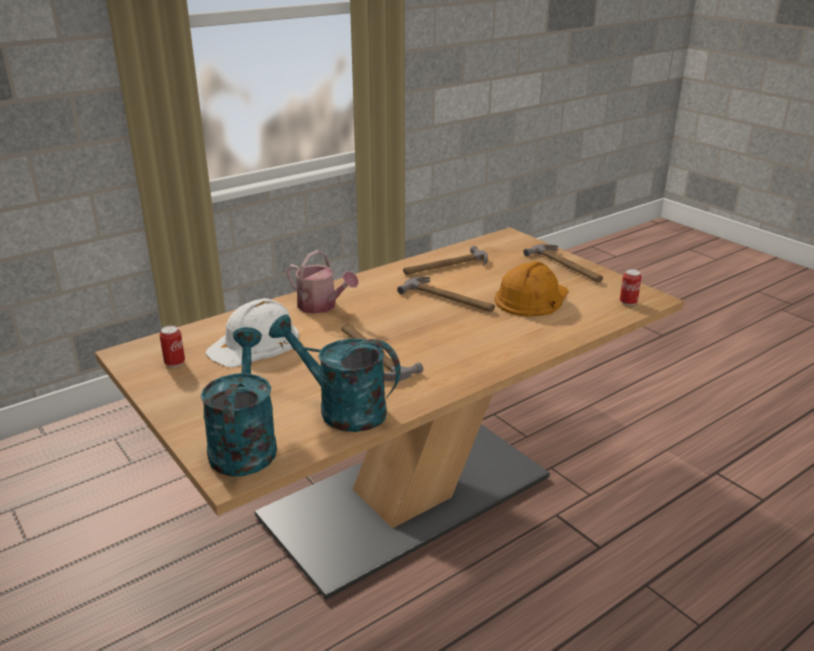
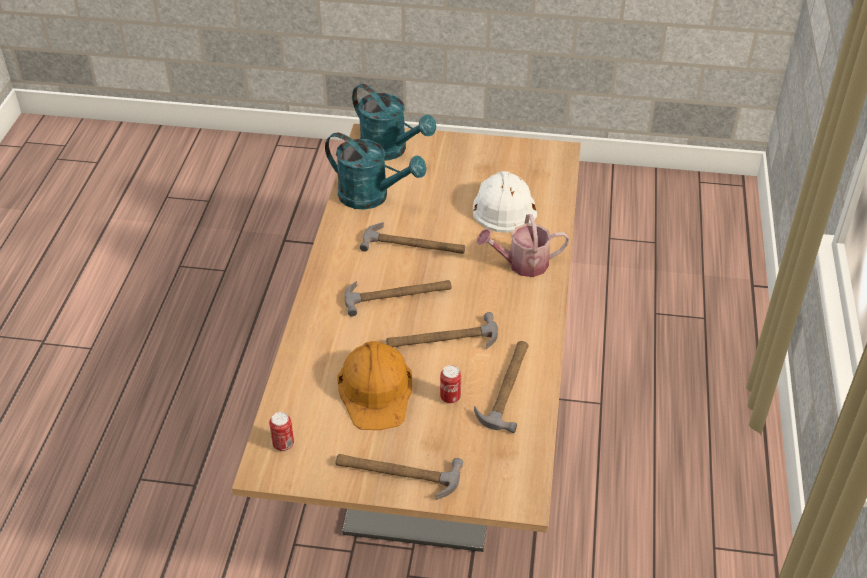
camera: 135 degrees right, 15 degrees up
can [159,325,185,367] -> can moved to [440,365,461,404]
turquoise watering can [269,314,401,432] -> turquoise watering can turned 45 degrees clockwise [325,133,426,210]
none -> hammer [344,280,452,317]

